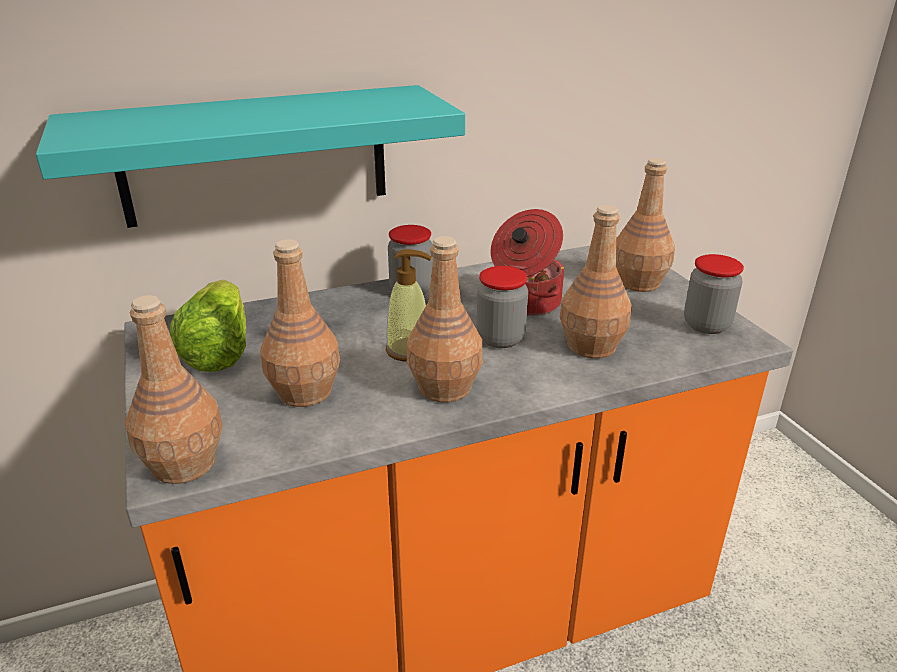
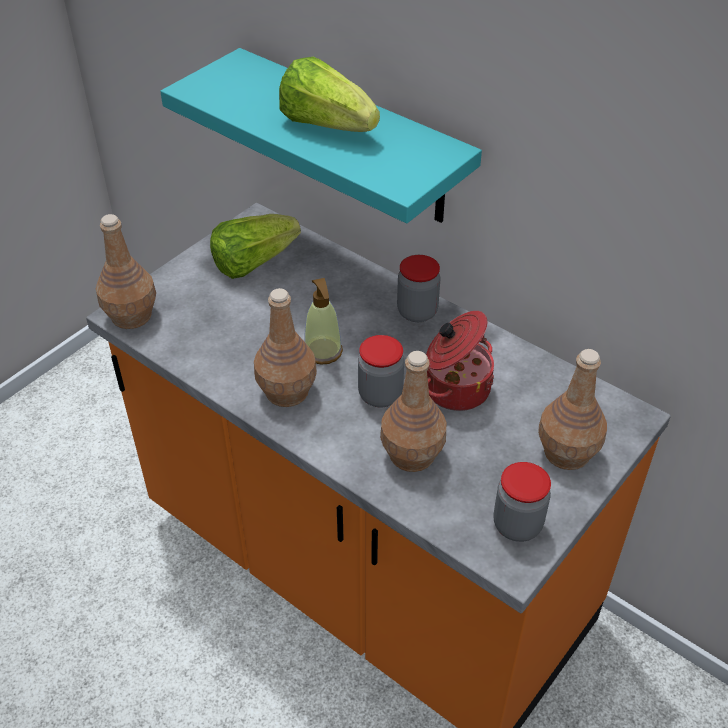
camera: 60 degrees right, 15 degrees up
brown bottle [260,239,340,407] -> none
none -> lettuce [279,57,380,132]

